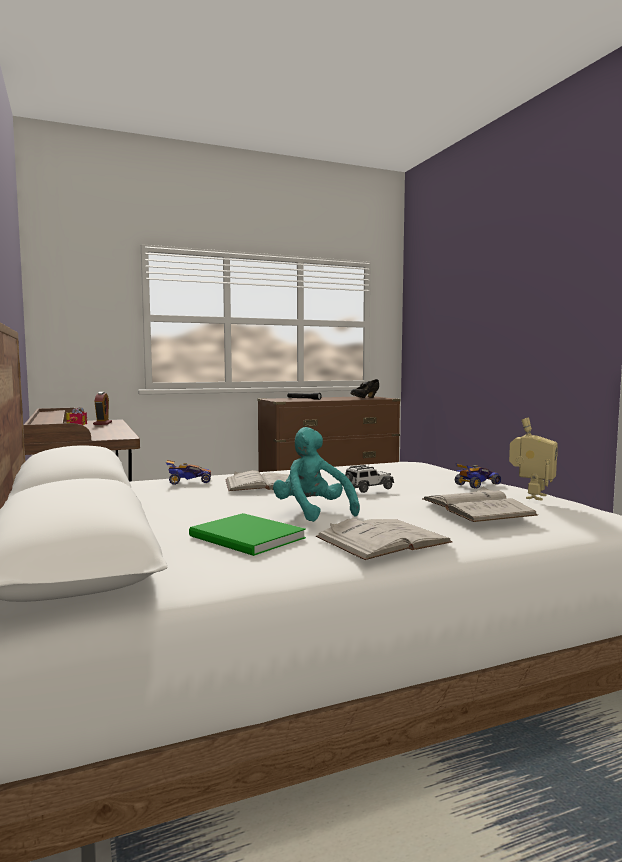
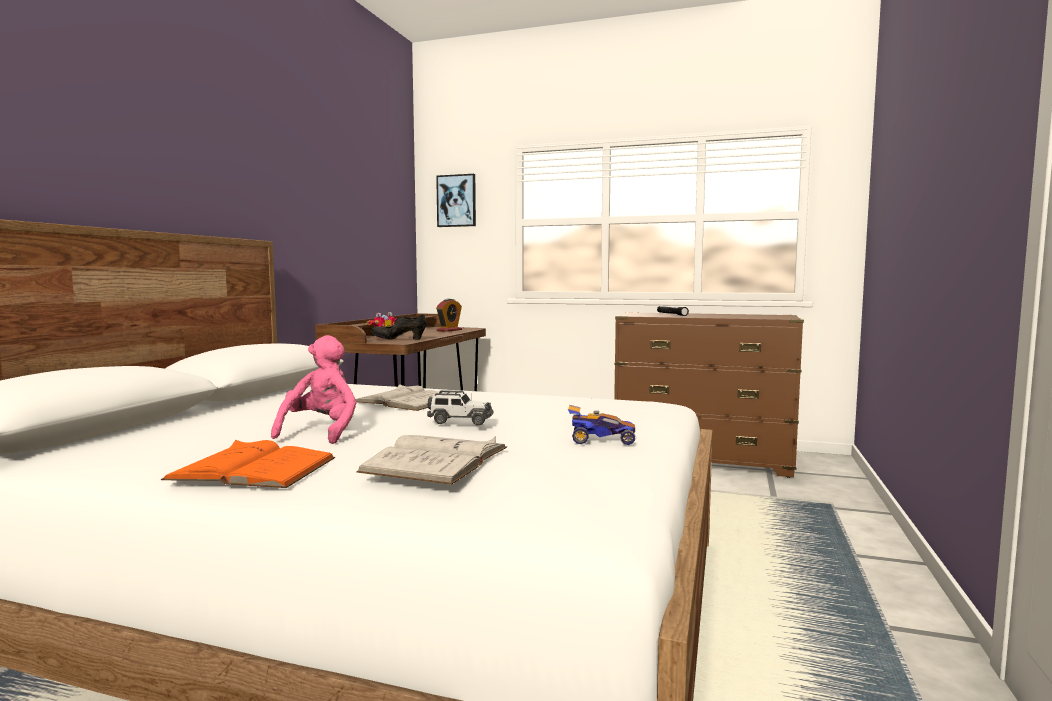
camera: 40 degrees right, 0 degrees up
toy car [166,460,211,485] -> none
green book [189,513,306,556] -> none
turquoise plush toy [273,427,360,522] -> pink plush toy [271,335,356,444]
white book [316,518,453,560] -> orange book [161,440,335,488]
black shoe [350,379,379,398] -> black shoe moved to [371,314,427,340]
toy robot [509,417,558,501] -> none
none -> picture [436,174,476,227]

